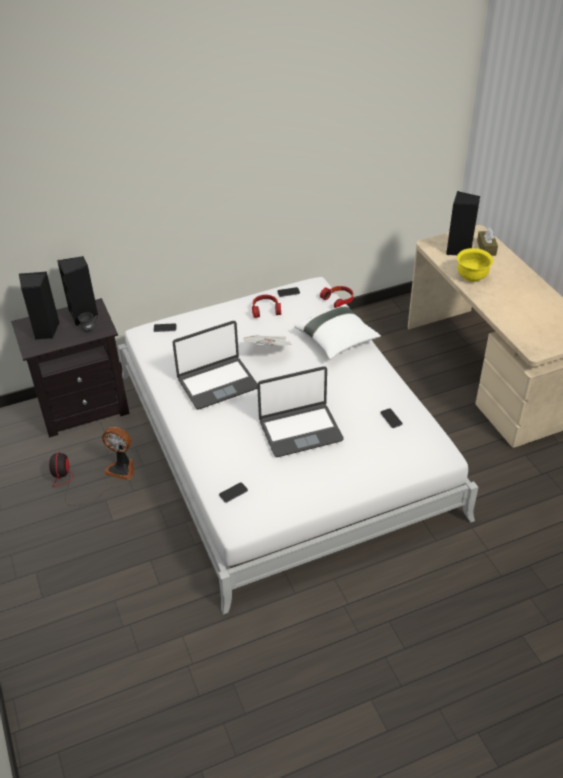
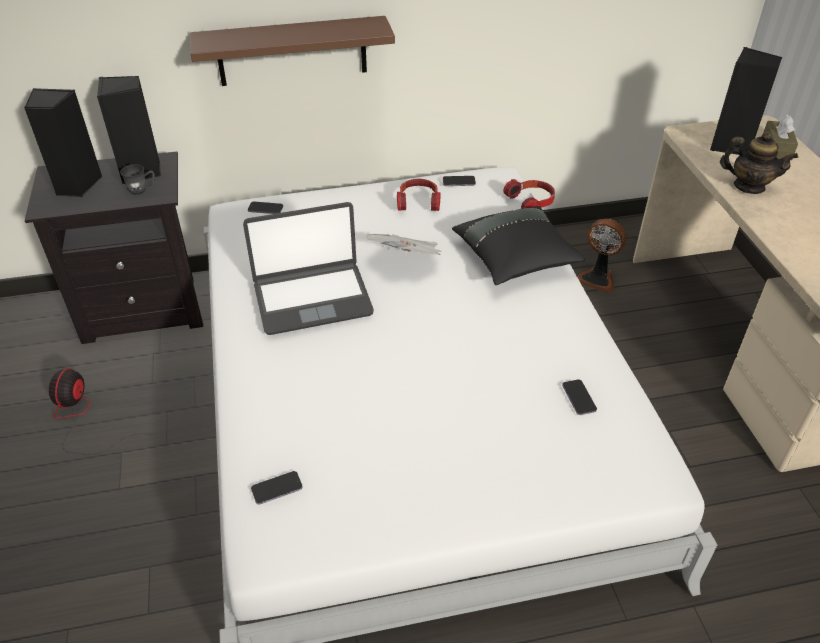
camera: 10 degrees right, 0 degrees up
fan [102,427,134,480] -> fan moved to [577,219,626,293]
laptop [257,366,343,457] -> none
white pillow [294,304,381,359] -> black pillow [452,206,585,285]
yellow bowl [457,248,493,282] -> teapot [720,132,798,194]
none -> brown shelf [190,16,395,86]

